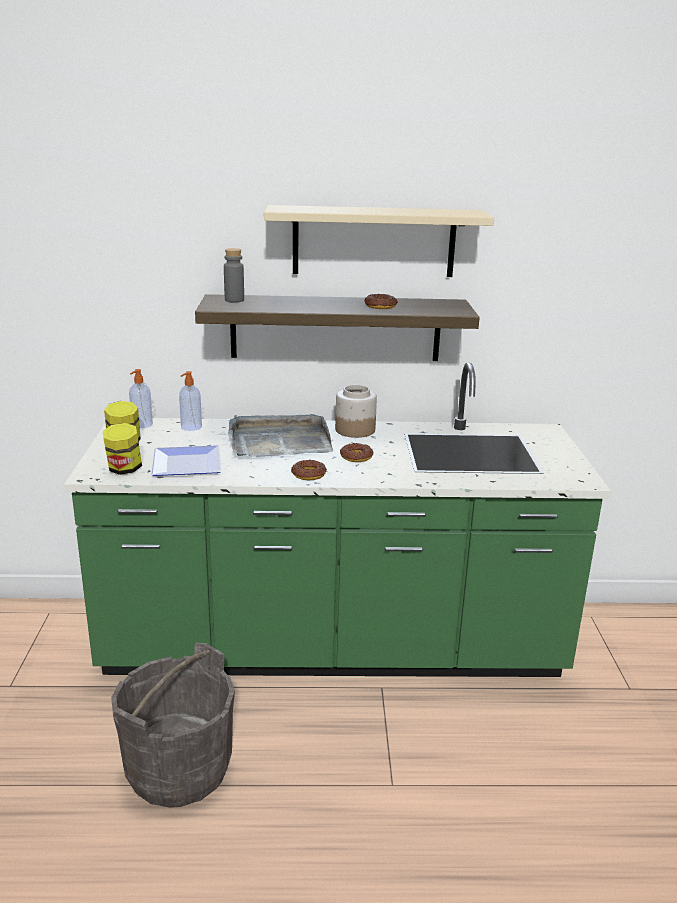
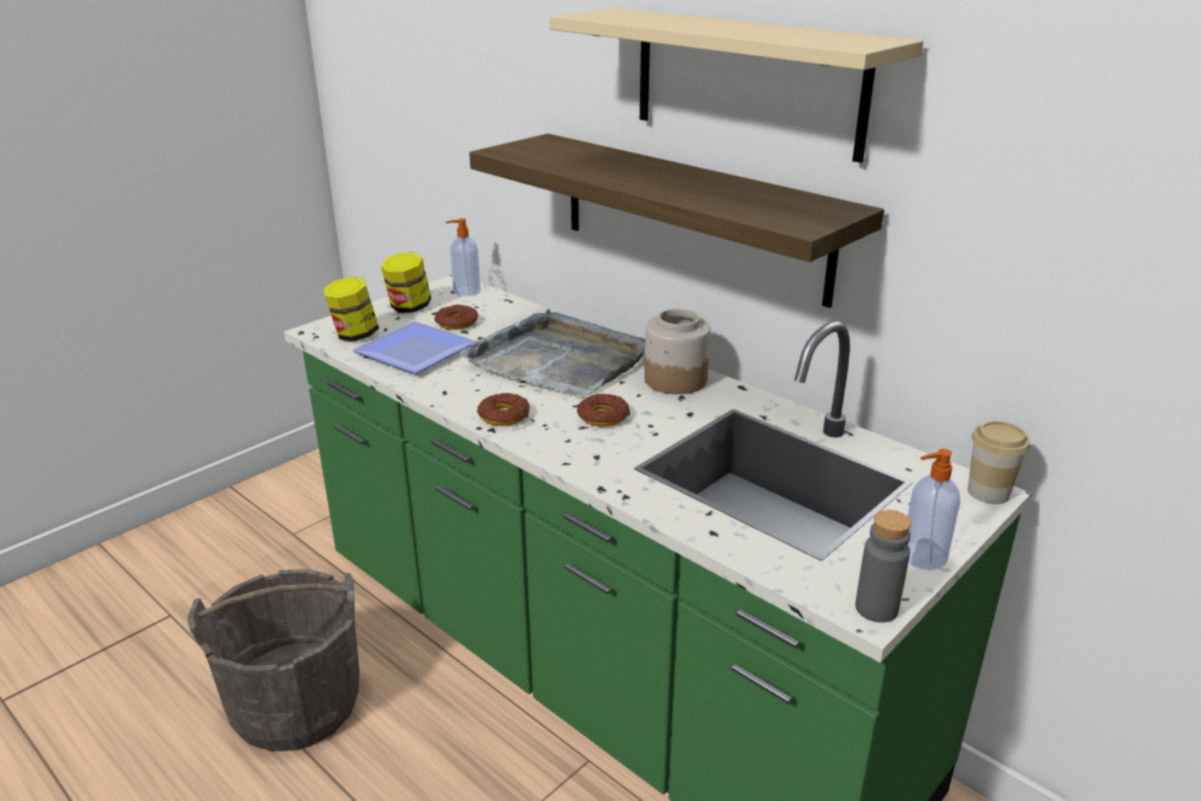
camera: 45 degrees right, 5 degrees up
soap dispenser [179,371,202,431] -> soap dispenser moved to [907,449,960,570]
grey bottle [224,248,244,303] -> grey bottle moved to [855,510,911,622]
donut [364,294,398,309] -> donut moved to [434,305,478,330]
none -> cup [968,421,1030,504]

